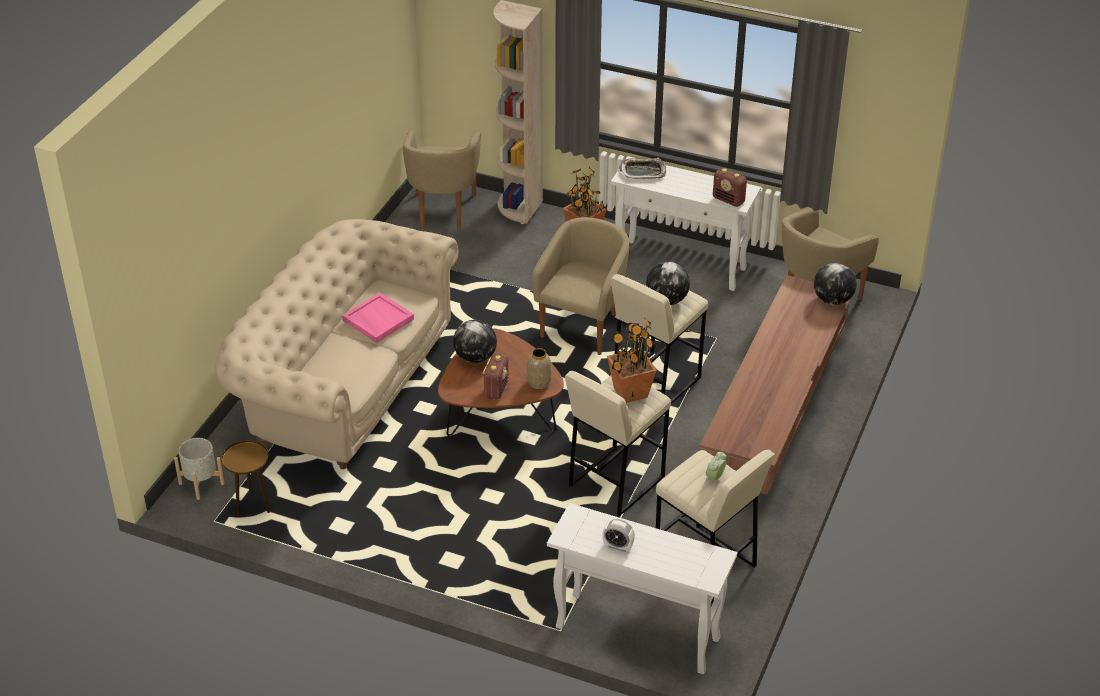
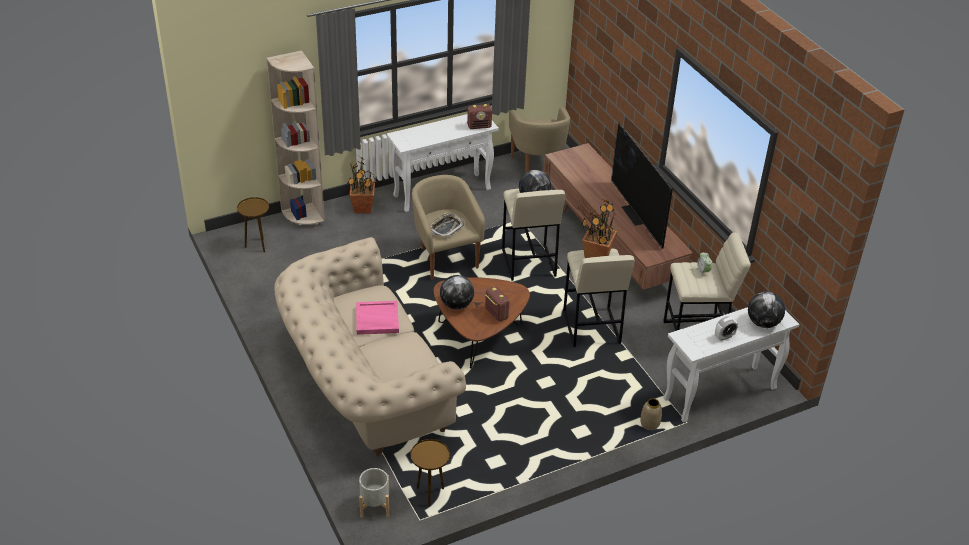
camera: 50 degrees left, 0 degrees up
beige armchair [403,130,481,230] -> brown side table [237,197,269,252]
vase [526,348,552,389] -> vase moved to [640,398,662,430]
tray [619,158,666,179] -> tray moved to [430,213,464,237]
globe [814,263,857,305] -> globe moved to [748,292,785,328]
none -> television [611,122,673,248]

